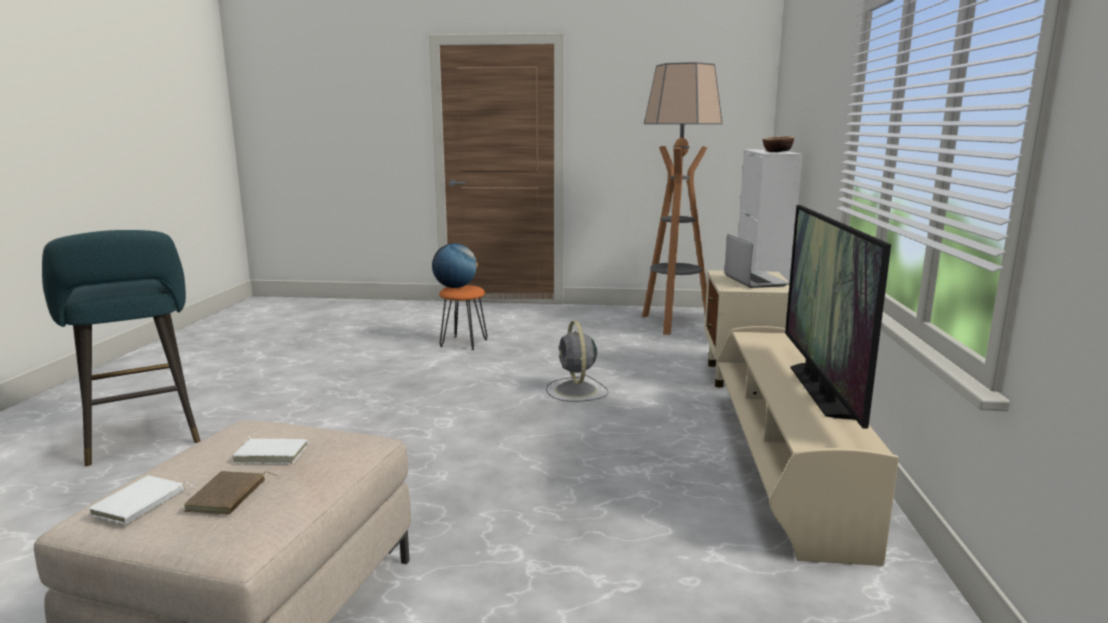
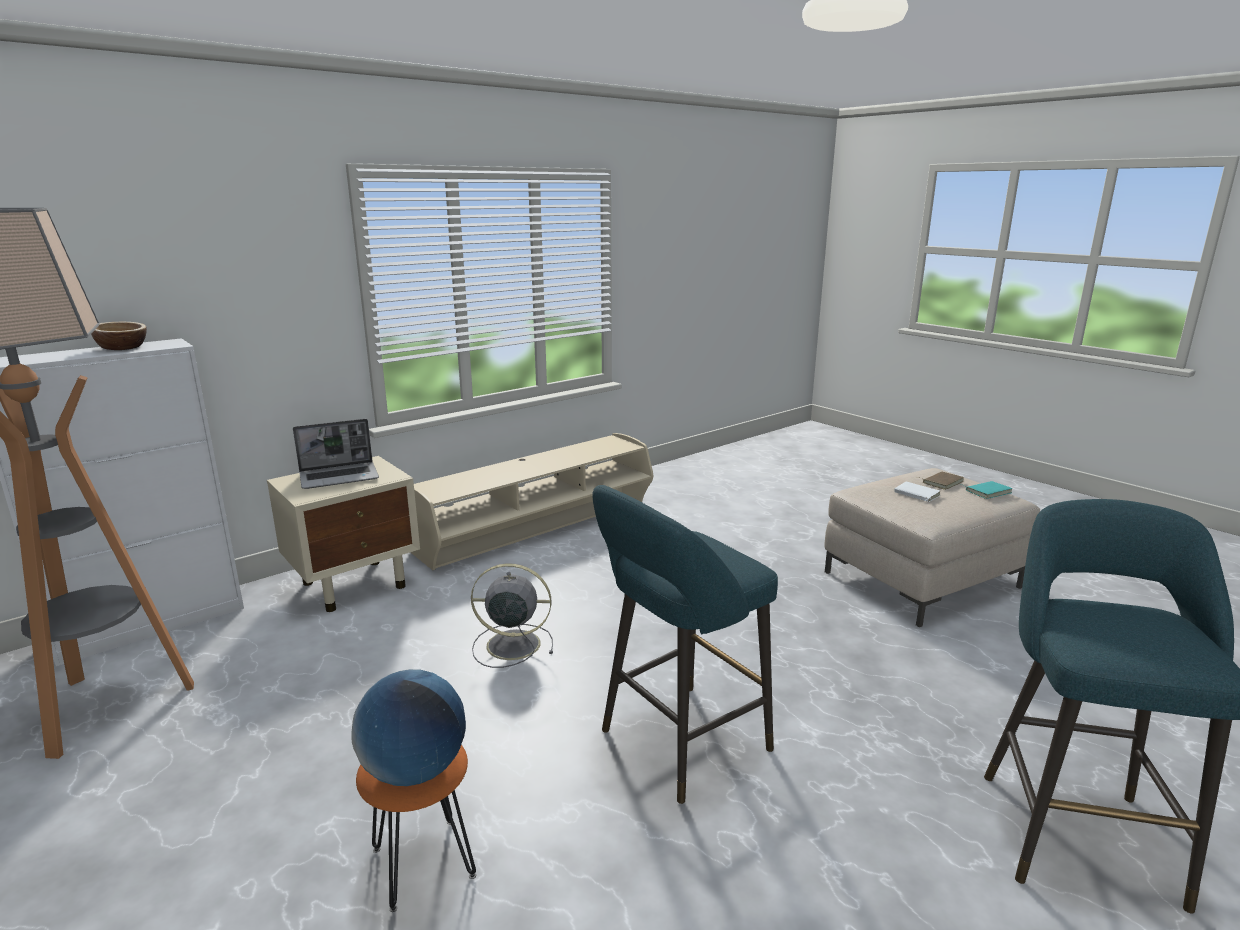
camera: 135 degrees left, 5 degrees up
white book [89,476,195,525] -> turquoise book [960,481,1012,499]
grey fan [546,321,608,402] -> grey fan turned 120 degrees counterclockwise [471,563,553,668]
laptop [724,234,790,288] -> laptop turned 150 degrees counterclockwise [293,419,379,489]
television [785,205,891,429] -> none
none -> turquoise stool [592,485,778,804]

